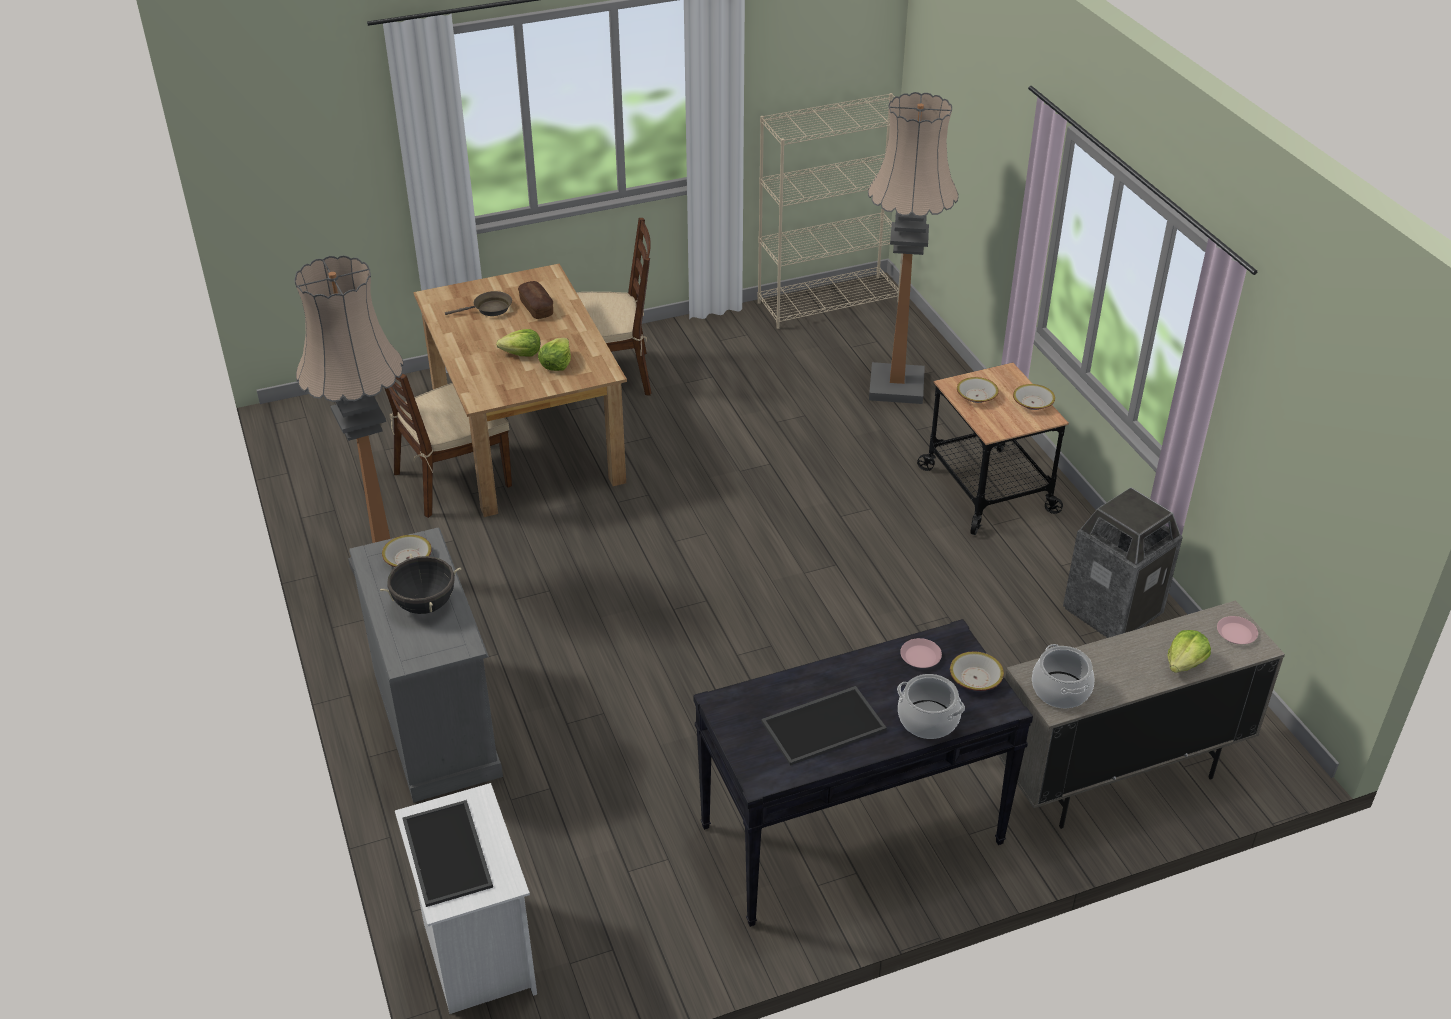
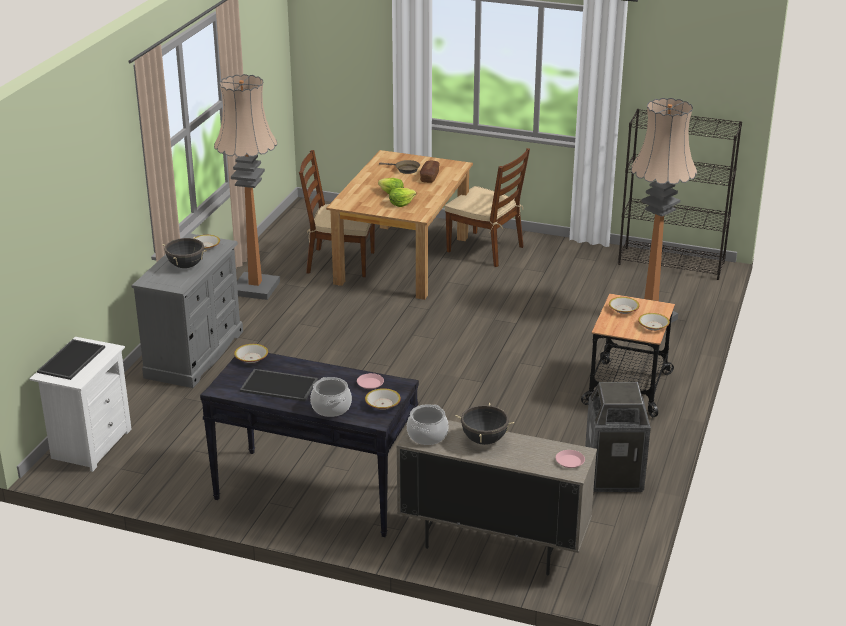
camera: 40 degrees right, 10 degrees down
beige bookcase [757,93,903,329] -> black bookcase [618,109,742,280]
lettuce [1168,630,1211,673] -> none
none -> bowl [234,344,268,363]
none -> black cooking pot [456,403,515,445]

